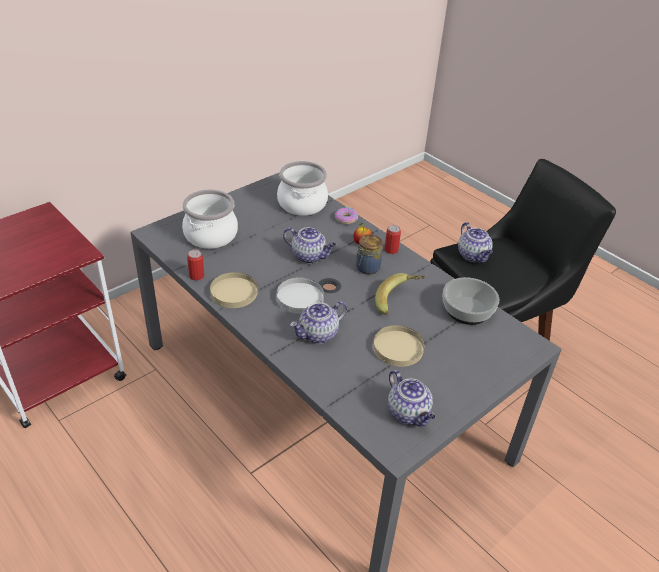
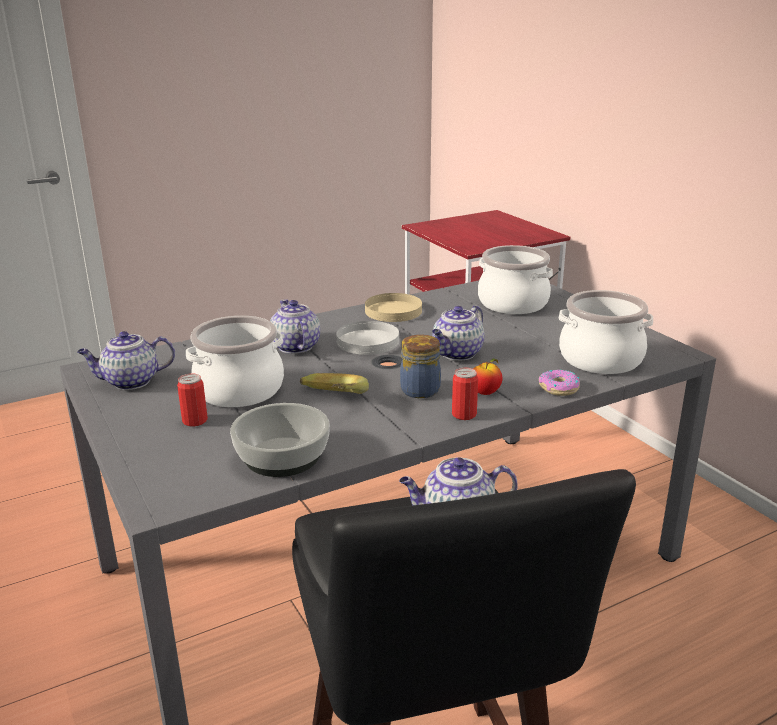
camera: 105 degrees right, 15 degrees down
can [187,249,204,281] -> can moved to [177,373,208,426]
beige plate [373,325,424,367] -> cooking pot [186,316,284,407]

